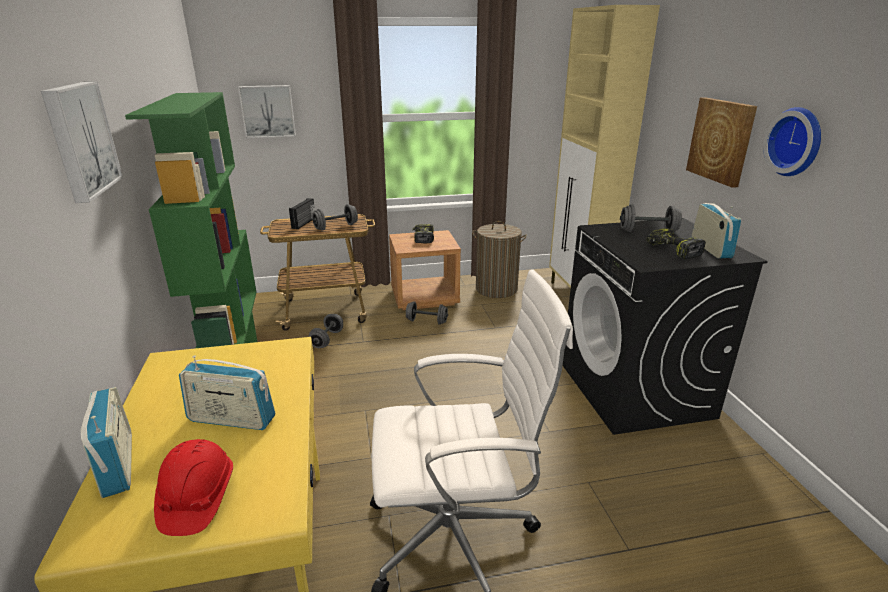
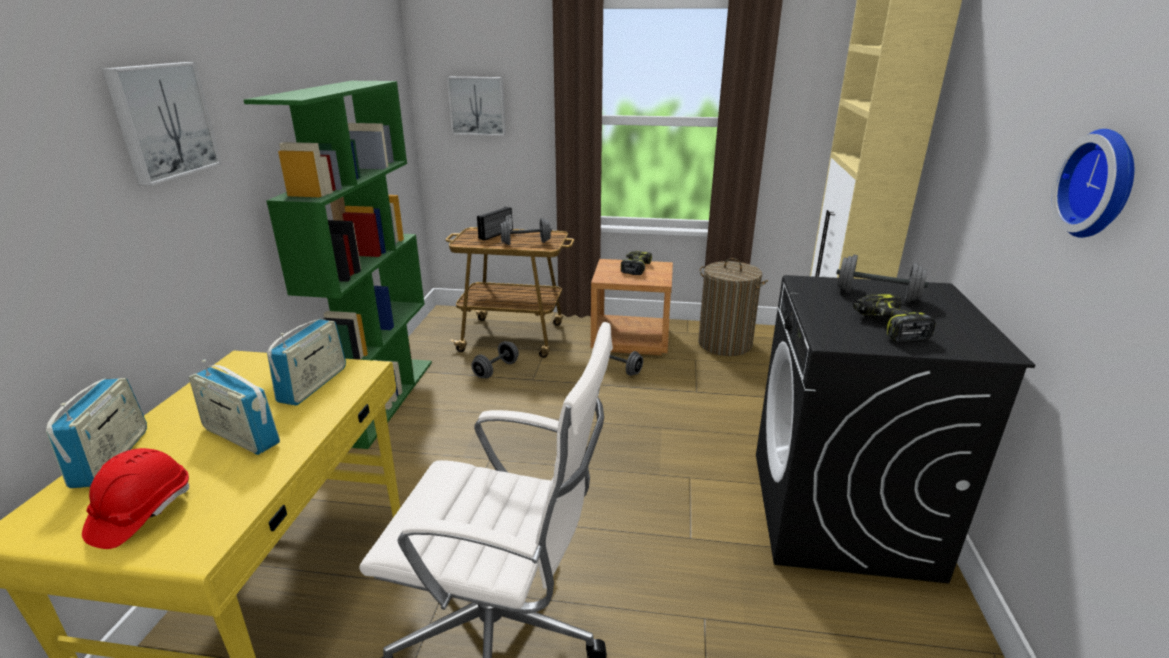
camera: 20 degrees right, 0 degrees up
picture [686,97,757,188] -> none
radio [692,203,741,258] -> radio moved to [267,319,346,406]

